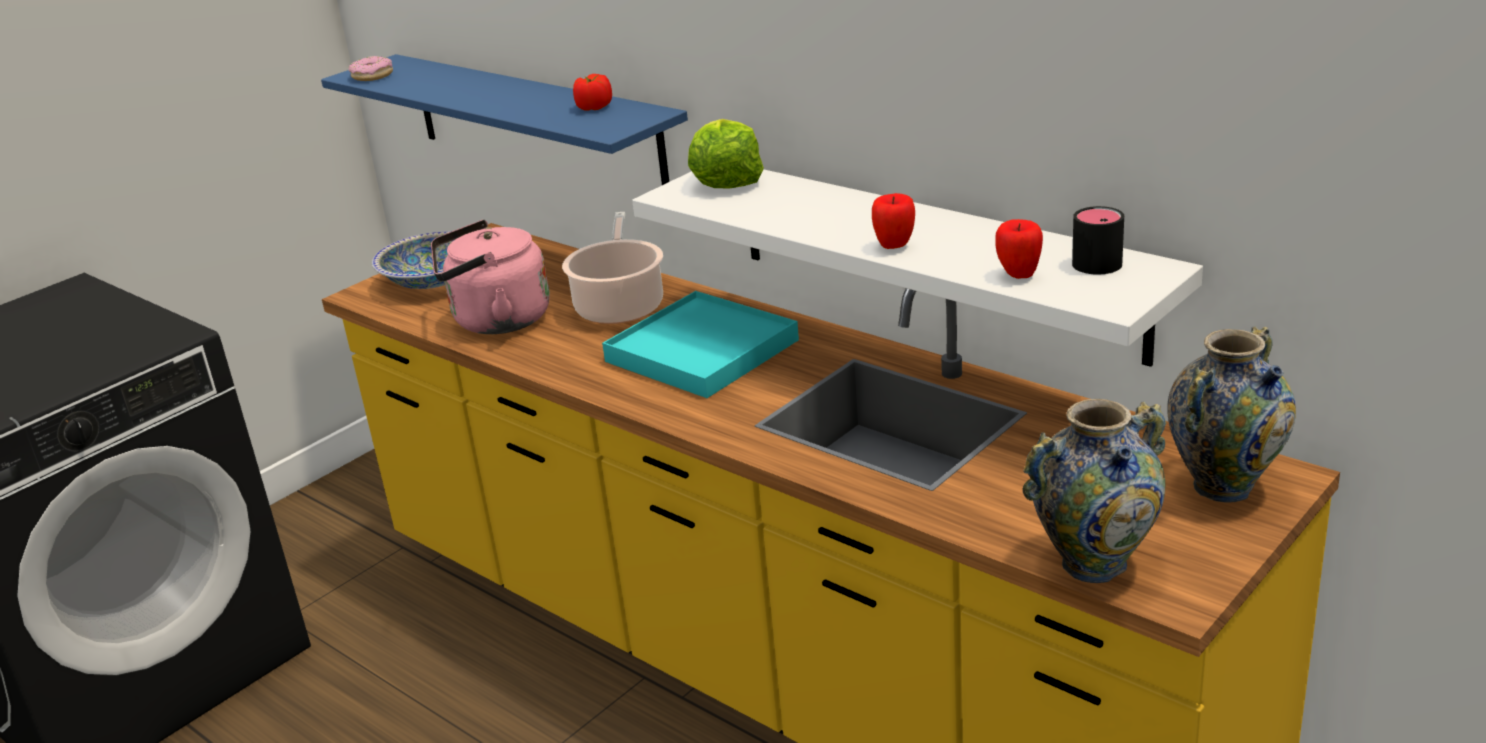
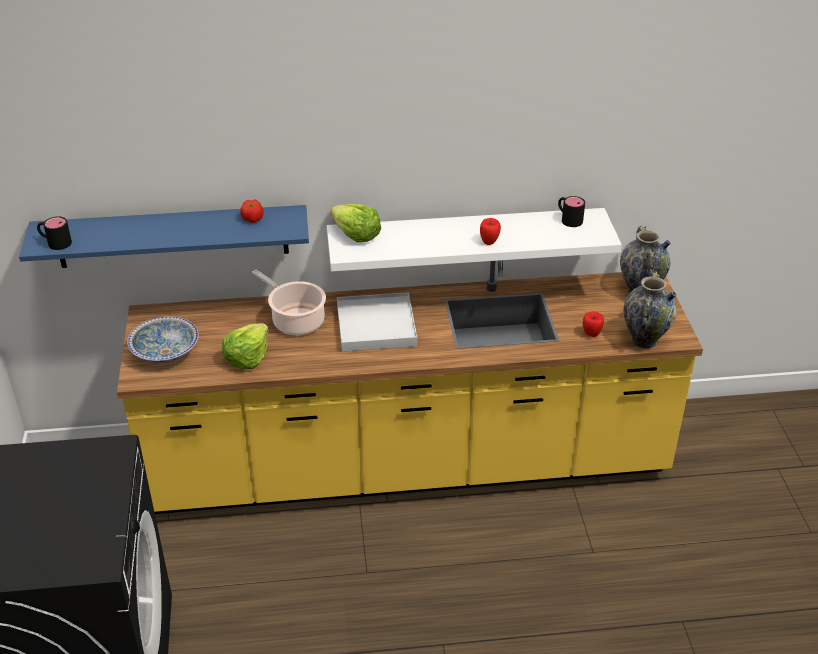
camera: 50 degrees left, 10 degrees up
donut [349,56,393,81] -> black mug [37,216,72,250]
pink kettle [431,220,550,334] -> lettuce [222,323,269,369]
turquoise tray [602,291,799,398] -> white tray [337,292,417,352]
apple [995,219,1043,279] -> apple moved to [583,311,604,337]

